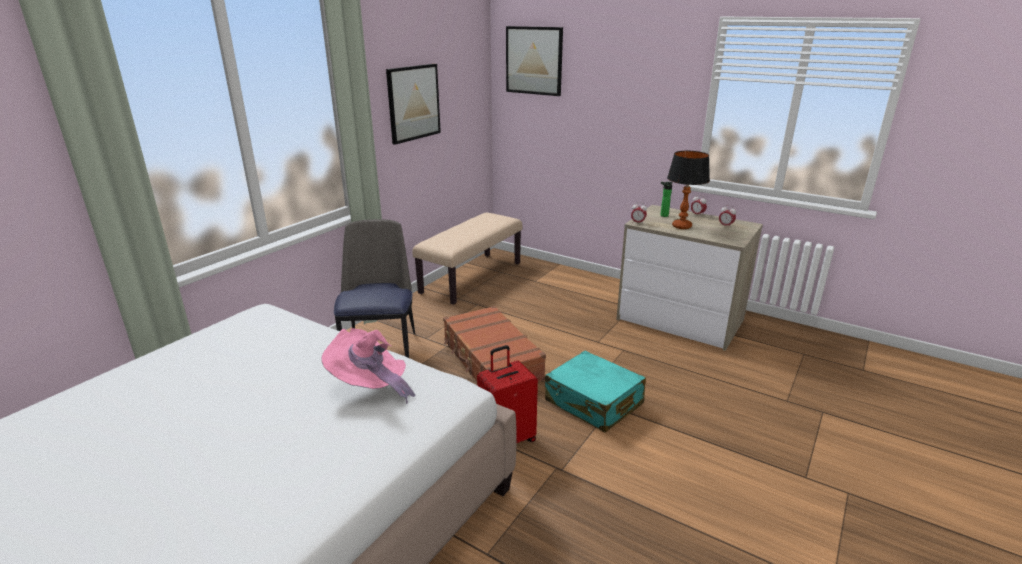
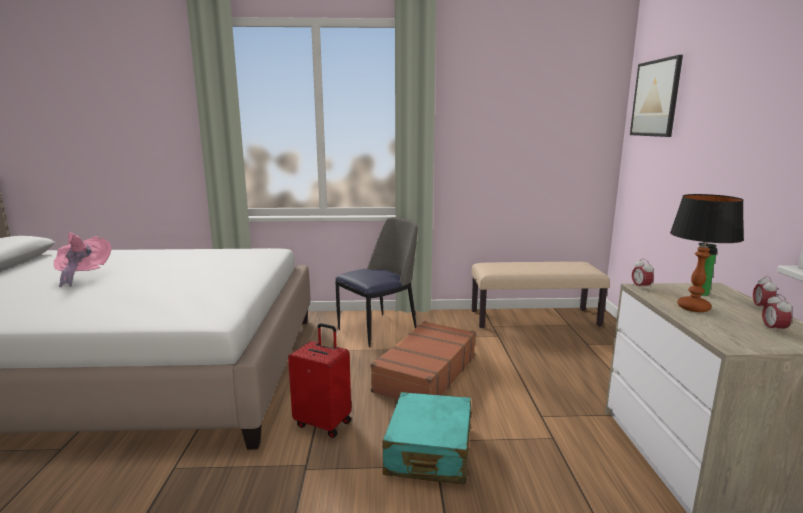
camera: 55 degrees right, 10 degrees down
pink hat [322,328,416,404] -> pink hat moved to [54,232,111,287]
picture [386,64,441,145] -> none

